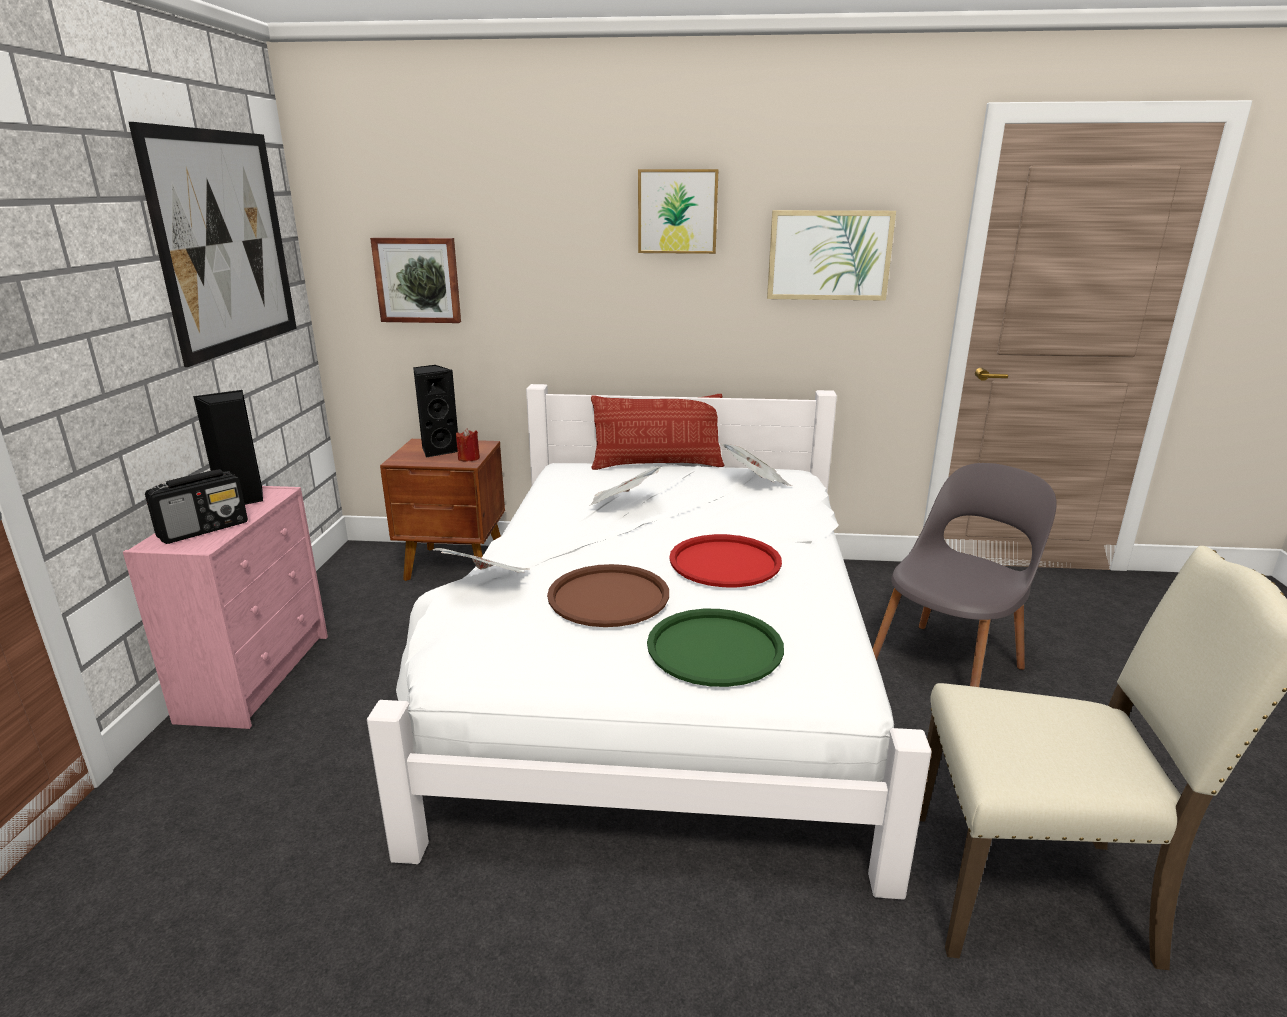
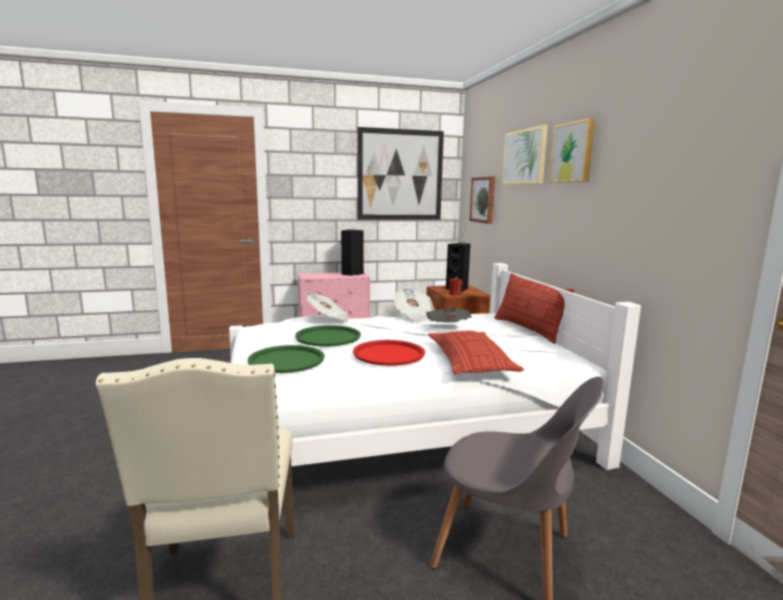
camera: 70 degrees right, 10 degrees down
radio [145,469,248,544] -> none
brown tray [547,564,669,627] -> green tray [295,325,361,346]
newspaper [721,444,792,486] -> newspaper moved to [394,288,434,322]
picture [767,210,896,301] -> picture moved to [502,125,548,184]
none -> pillow [428,331,524,375]

